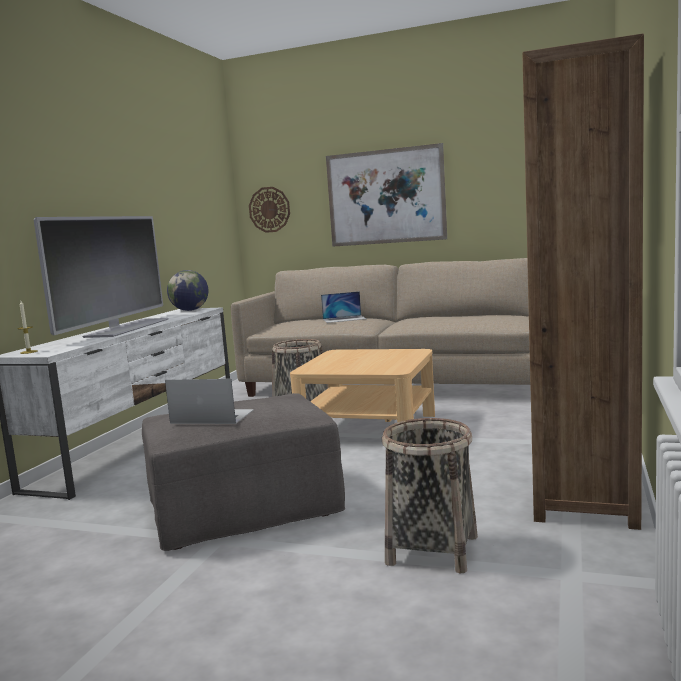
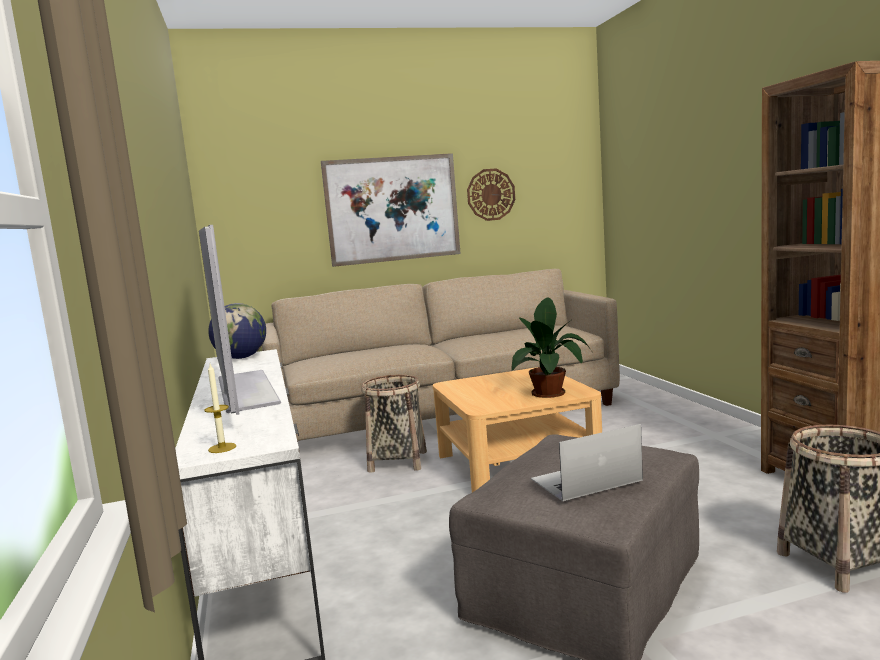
camera: 35 degrees left, 0 degrees up
wall clock [249,187,290,233] -> wall clock moved to [467,169,515,221]
laptop [321,291,366,323] -> none
none -> potted plant [511,298,591,398]

